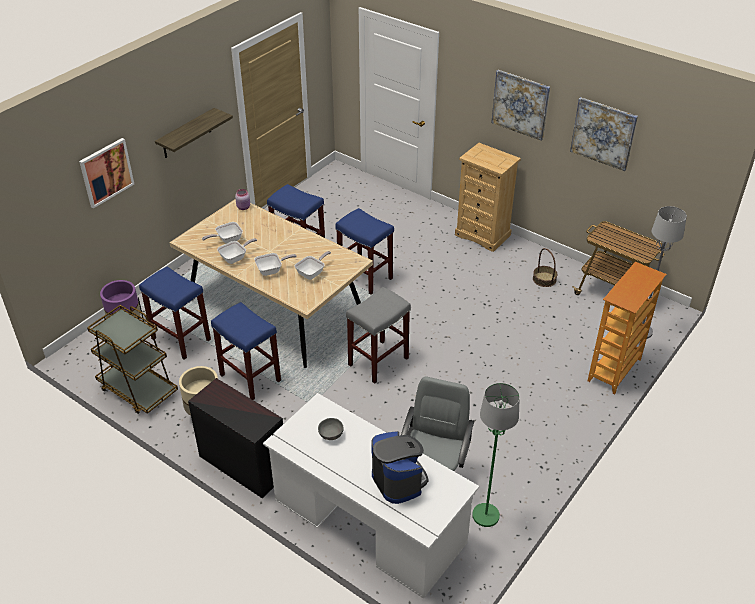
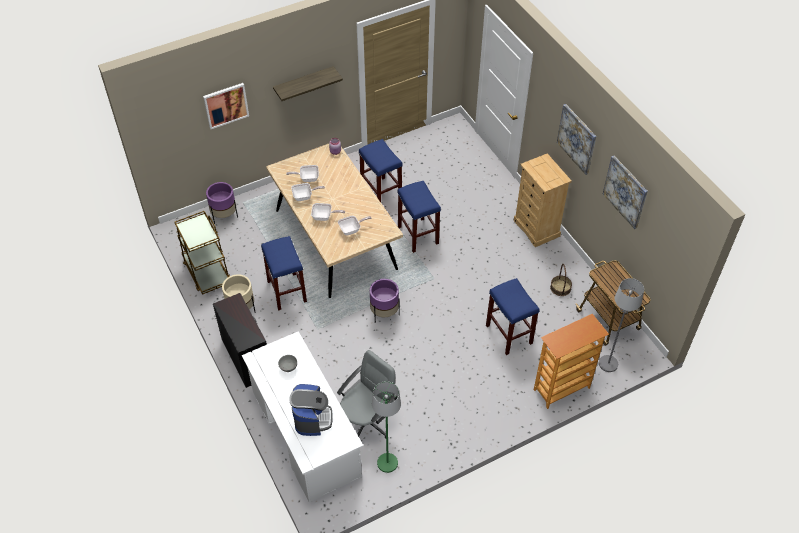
camera: 25 degrees right, 10 degrees up
blue stool [139,267,211,360] -> blue stool moved to [486,278,540,355]
grey stool [346,287,411,384] -> purple planter [370,279,399,323]

